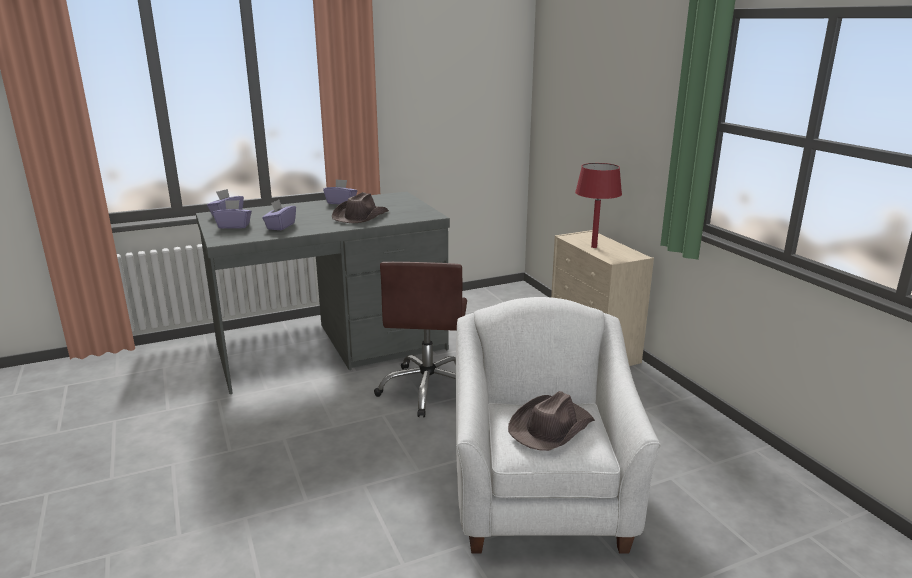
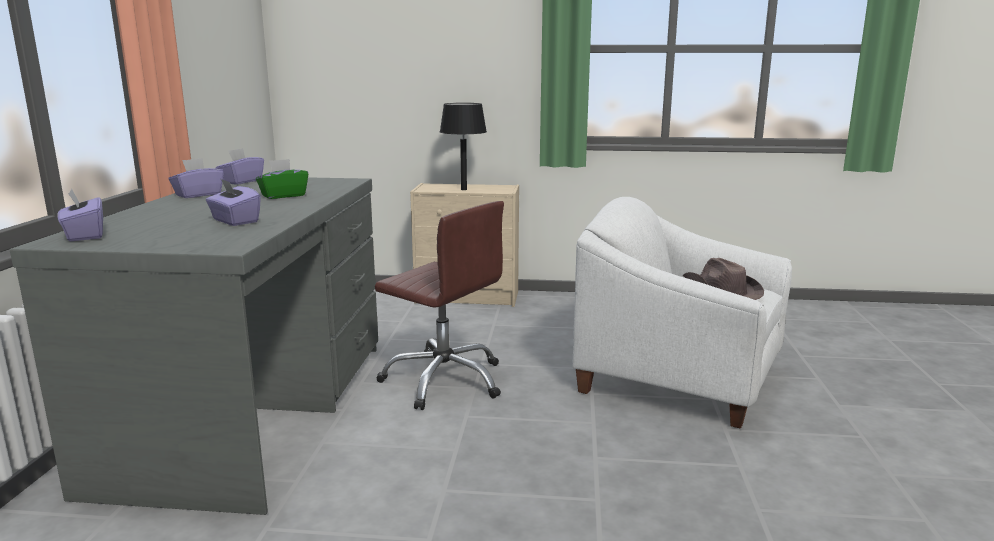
camera: 60 degrees left, 5 degrees down
purple tissue box [213,200,252,229] -> purple tissue box moved to [216,148,264,185]
brown hat [332,192,389,223] -> green tissue box [256,159,308,199]
red table lamp [575,163,622,248] -> black table lamp [440,103,487,190]

